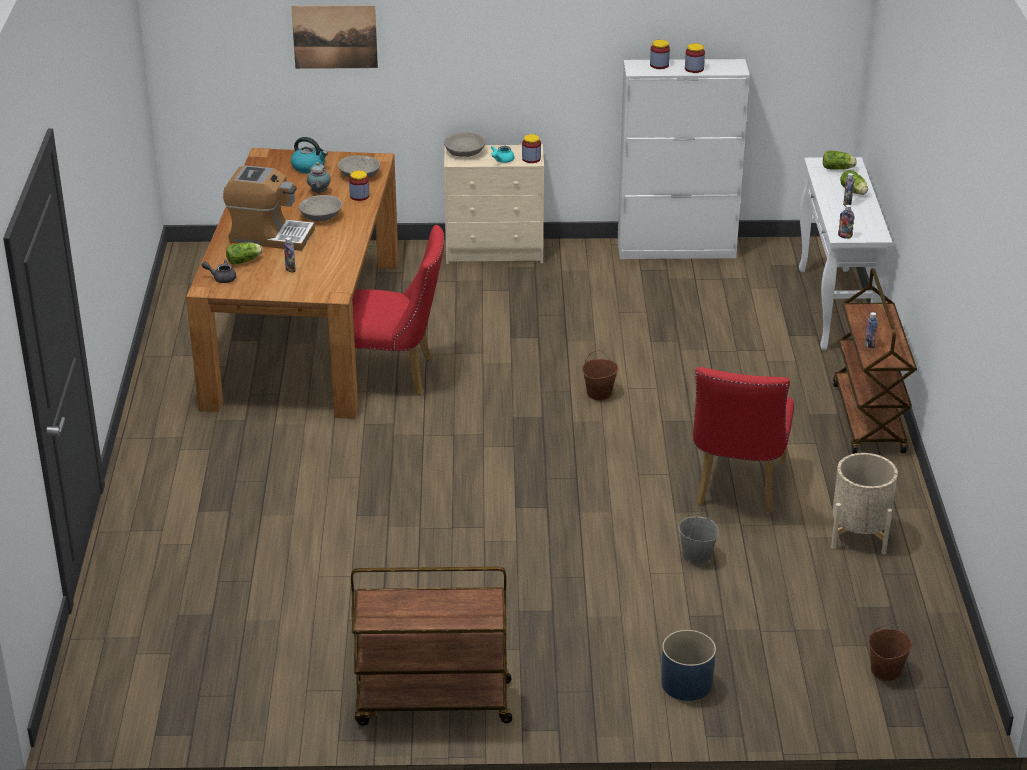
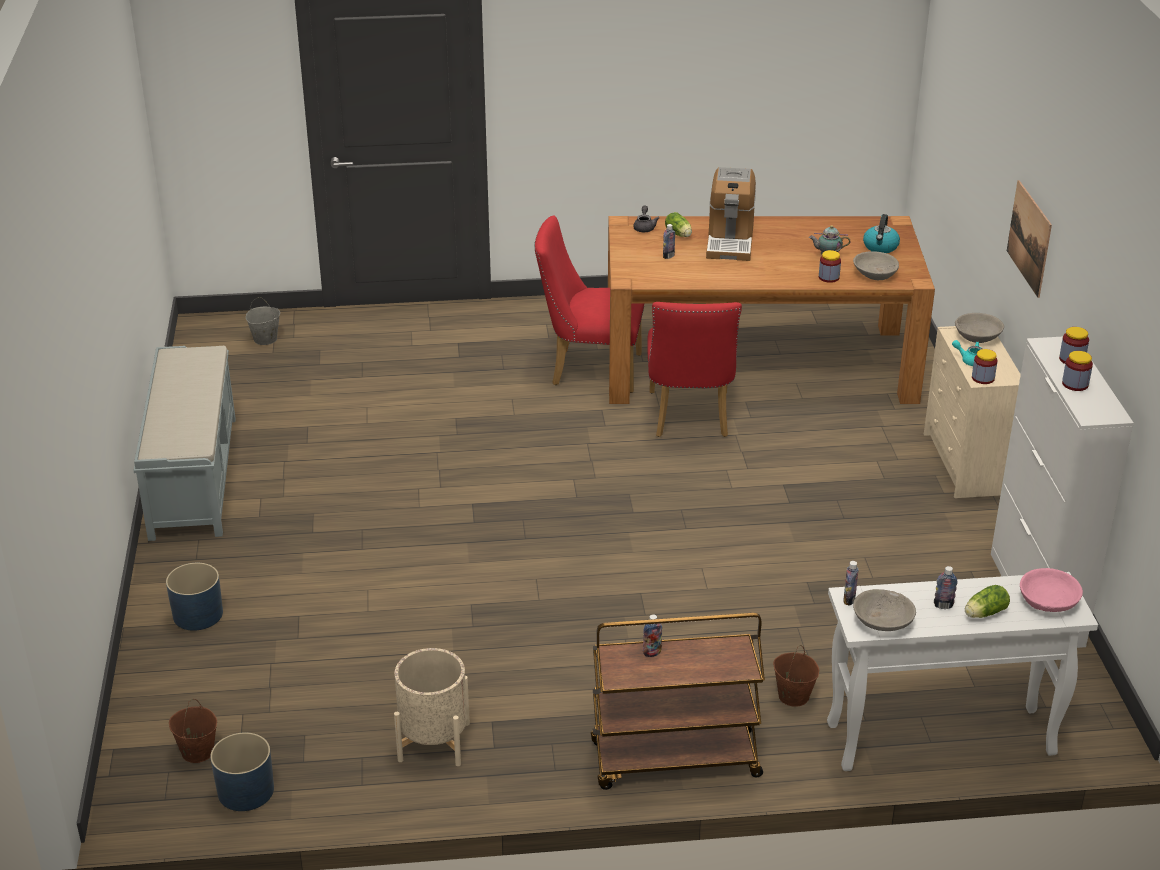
camera: 85 degrees right, 0 degrees up
picture [291,5,378,69] -> picture moved to [1007,180,1052,298]
grey bowl [299,195,343,221] -> grey bowl moved to [853,589,916,631]
brown cart [351,567,512,726] -> grey bench [133,346,236,541]
brown bucket [582,350,618,400] -> brown bucket moved to [773,645,819,707]
grey bucket [678,509,719,565] -> grey bucket moved to [246,297,280,345]
red chair [693,367,794,513] -> red chair moved to [534,215,644,393]
lettuce [823,150,857,170] -> pink bowl [1020,568,1083,612]
none -> blue planter [210,732,274,811]

